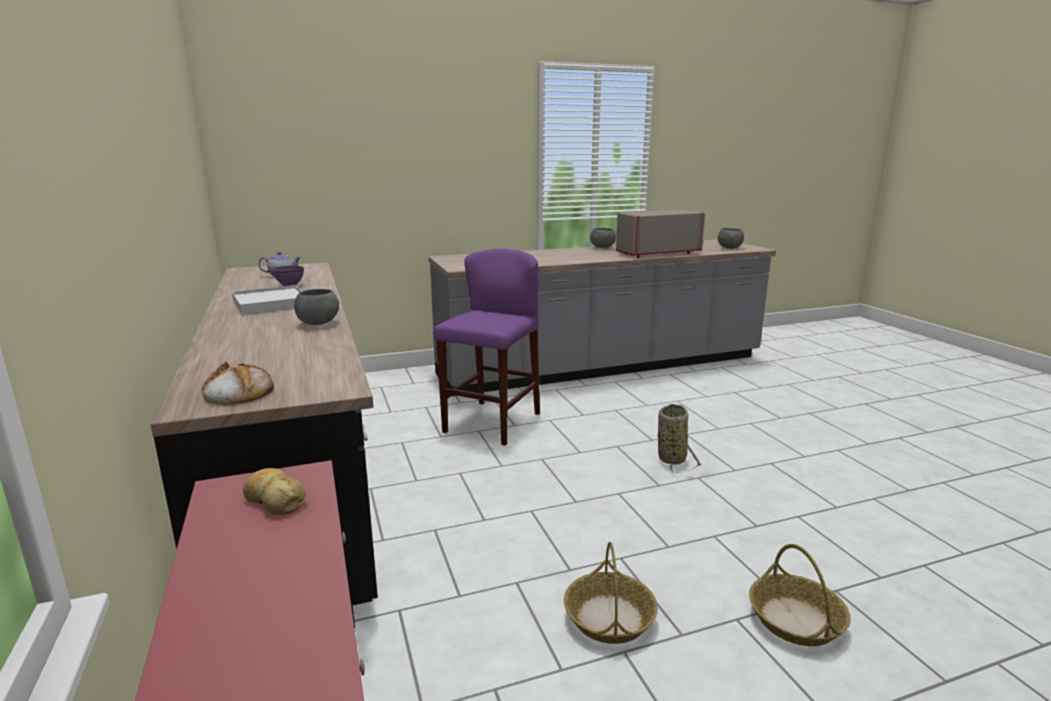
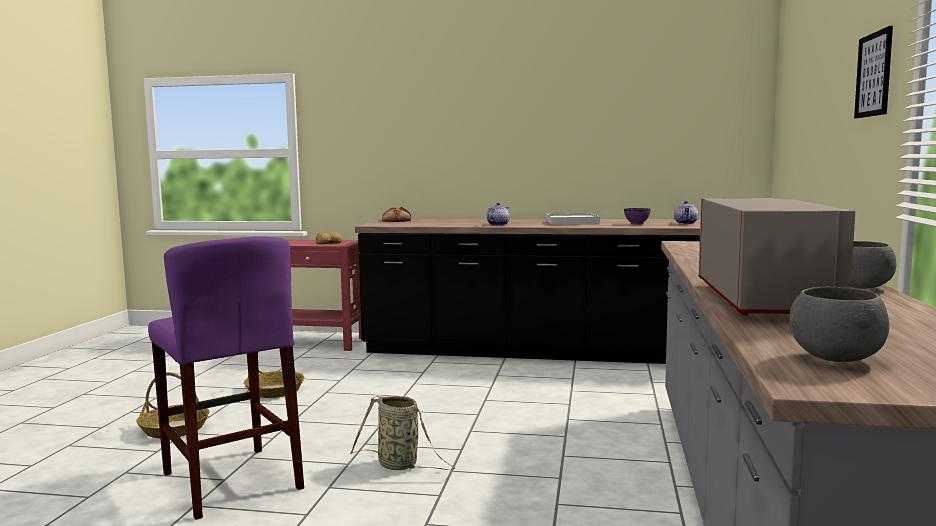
camera: 120 degrees right, 10 degrees down
grey bowl [294,289,339,325] -> teapot [487,203,510,226]
purple stool [433,249,540,446] -> purple stool moved to [148,236,304,520]
none -> picture [854,26,893,118]

